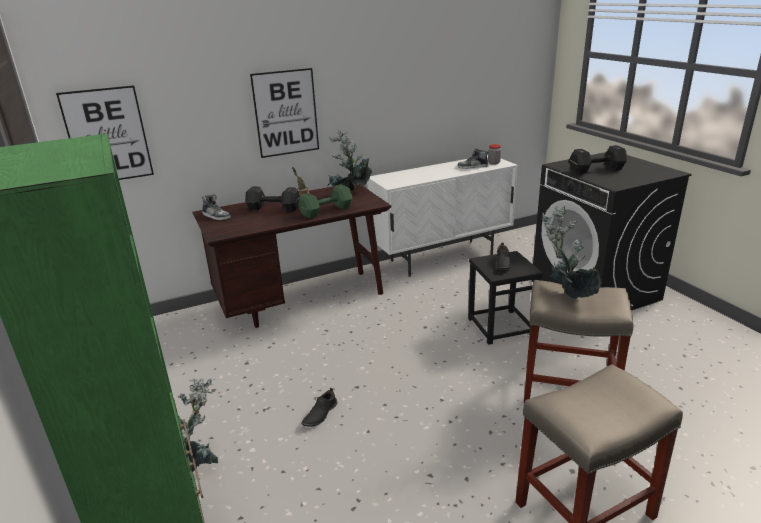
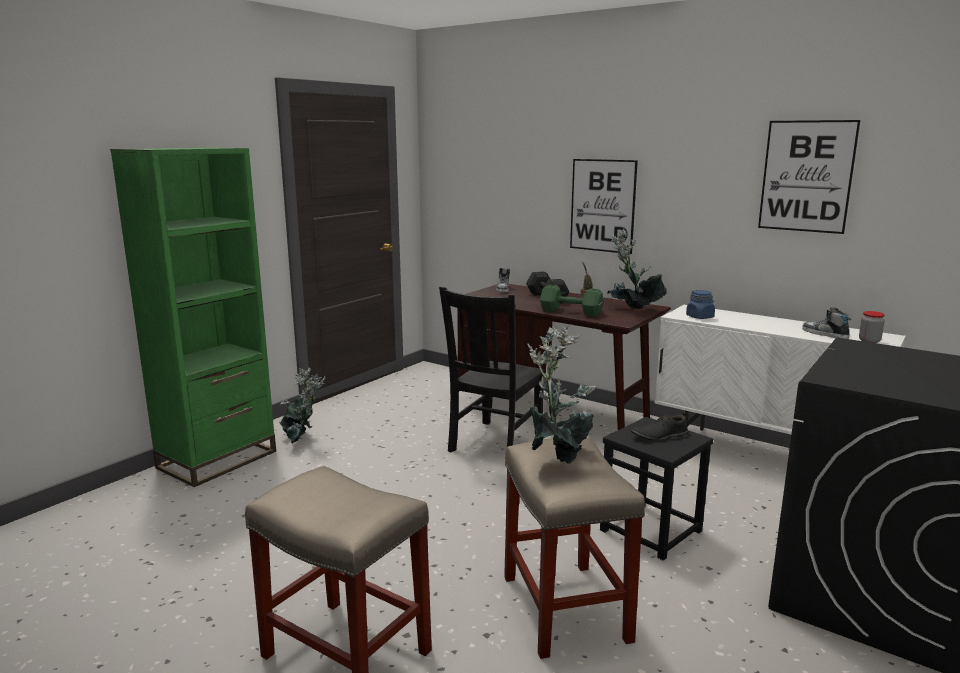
camera: 60 degrees right, 10 degrees down
picture [56,85,154,180] -> picture moved to [758,120,861,234]
black shoe [301,388,337,427] -> none
black dumbbell [569,145,628,174] -> none
none -> black chair [439,287,545,452]
none -> blue jar [686,290,715,319]

